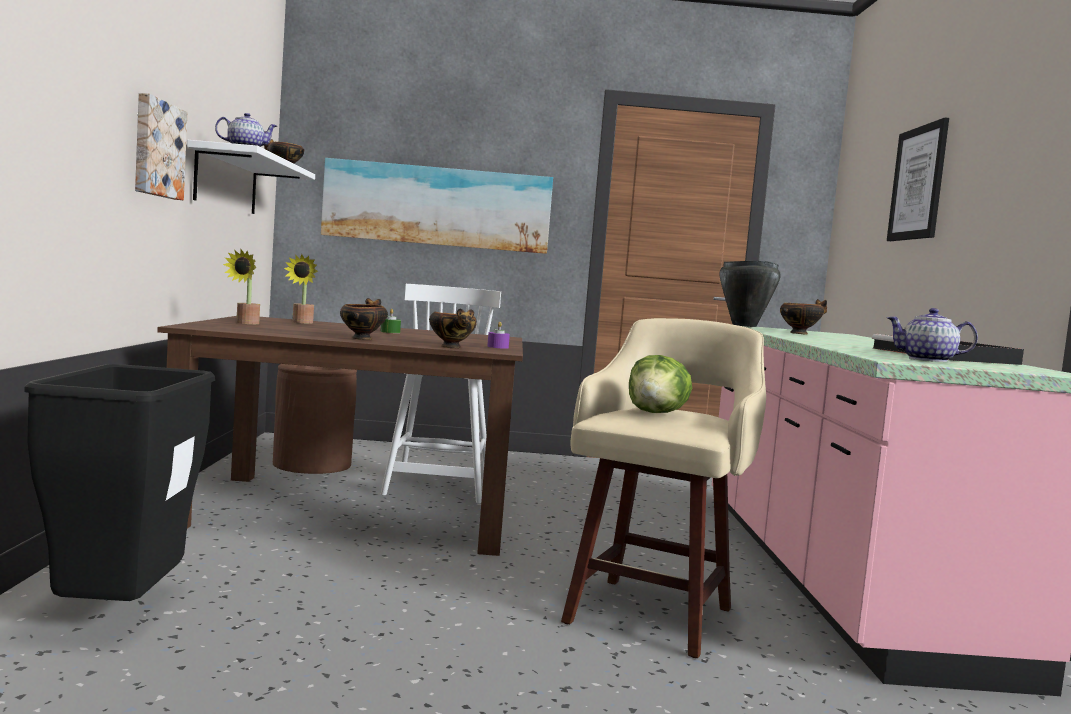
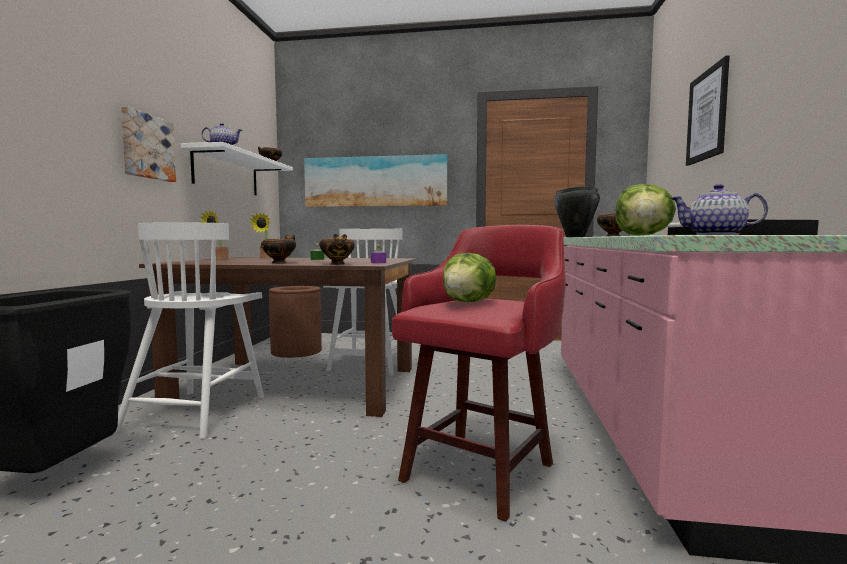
camera: 10 degrees right, 0 degrees up
beige stool [561,318,766,658] -> red stool [392,225,566,522]
none -> white chair [114,222,264,439]
none -> lettuce [615,184,676,236]

